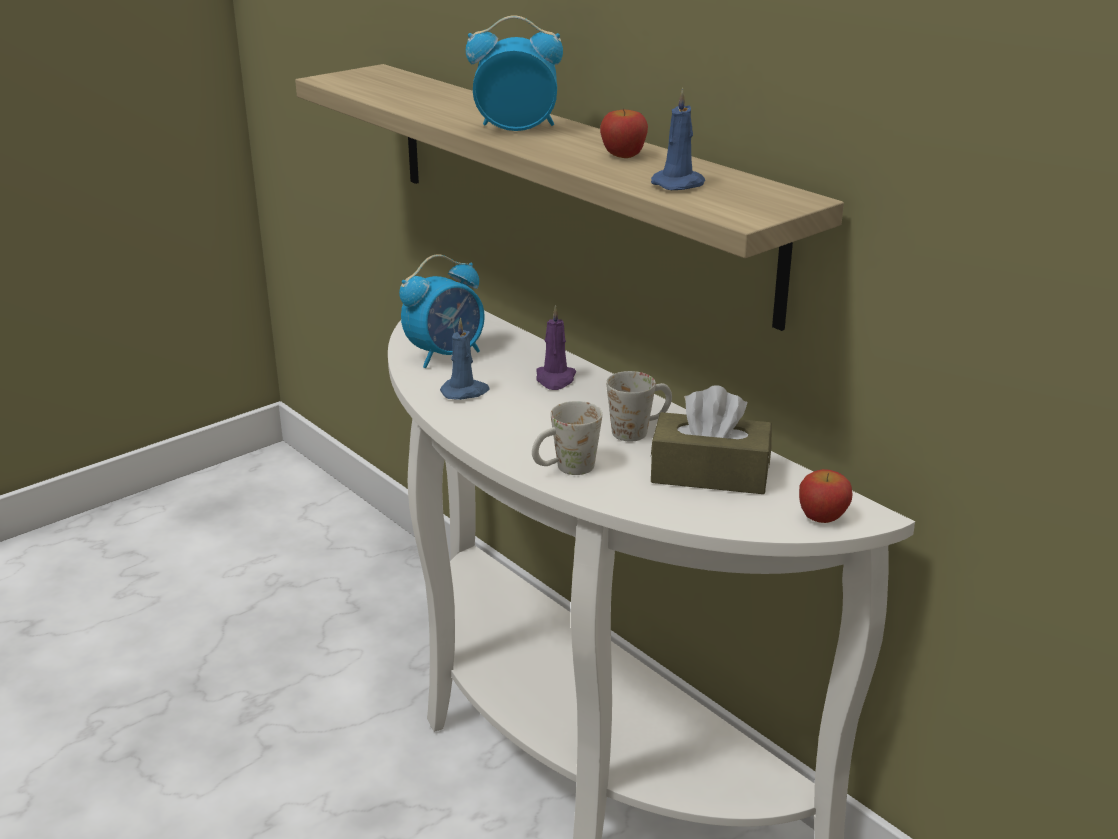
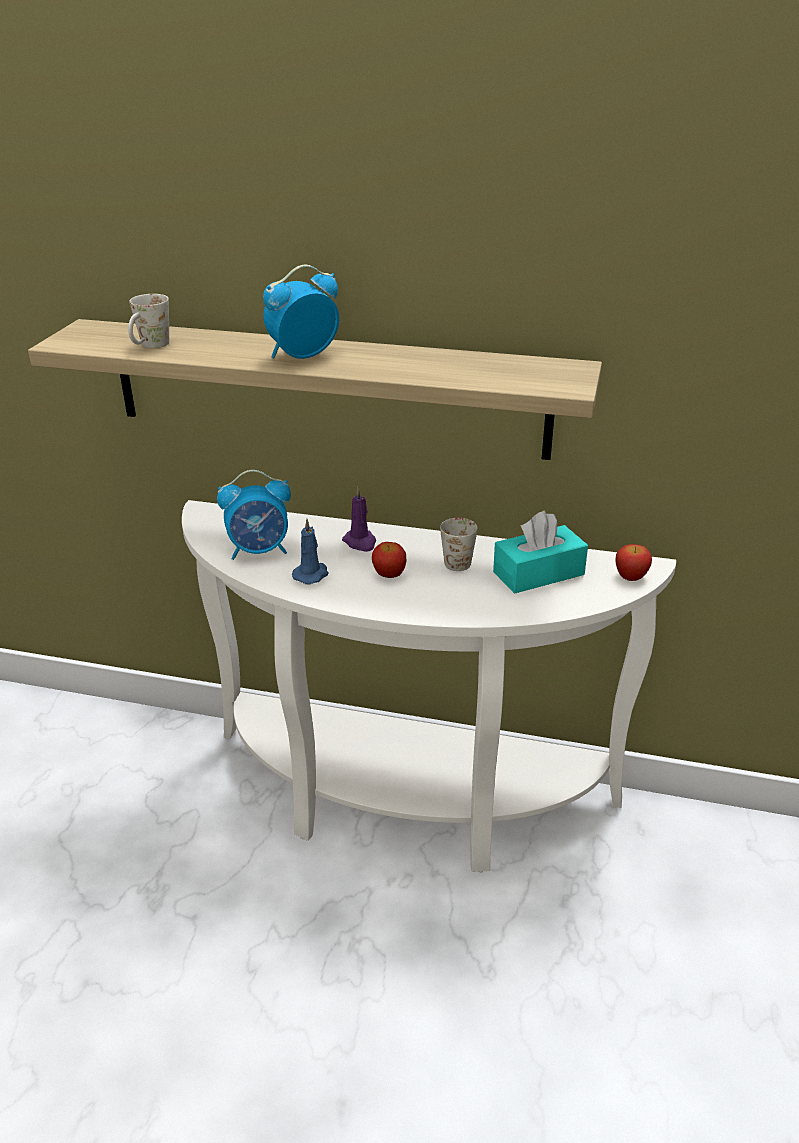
camera: 35 degrees left, 5 degrees up
alarm clock [399,254,485,368] -> alarm clock turned 60 degrees clockwise [217,470,291,560]
white mug [532,401,602,475] -> white mug moved to [128,294,169,348]
apple [600,109,648,158] -> apple moved to [372,542,406,578]
blue candle [651,88,705,190] -> none
brown tissue box [651,385,772,494] -> turquoise tissue box [493,511,588,594]

